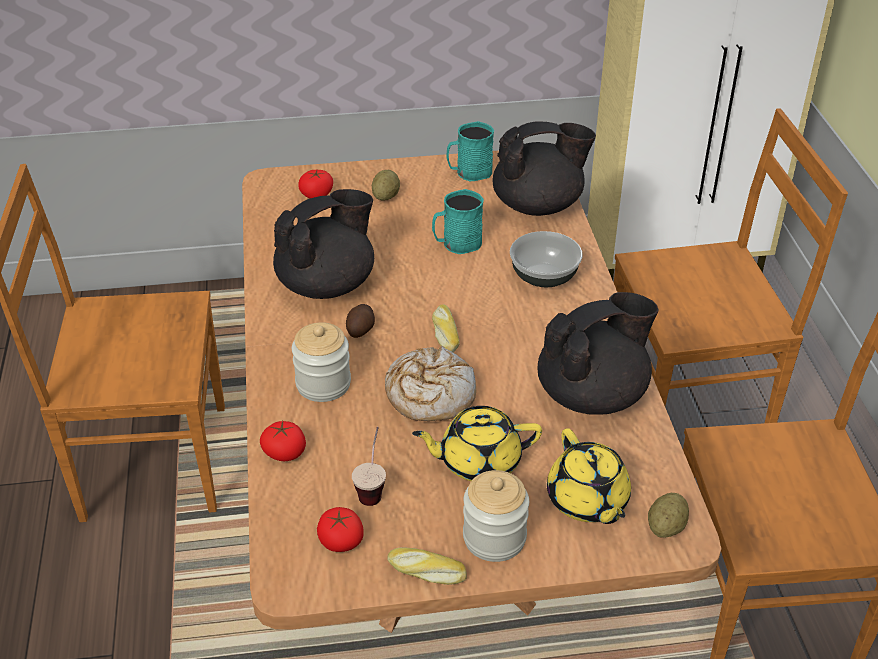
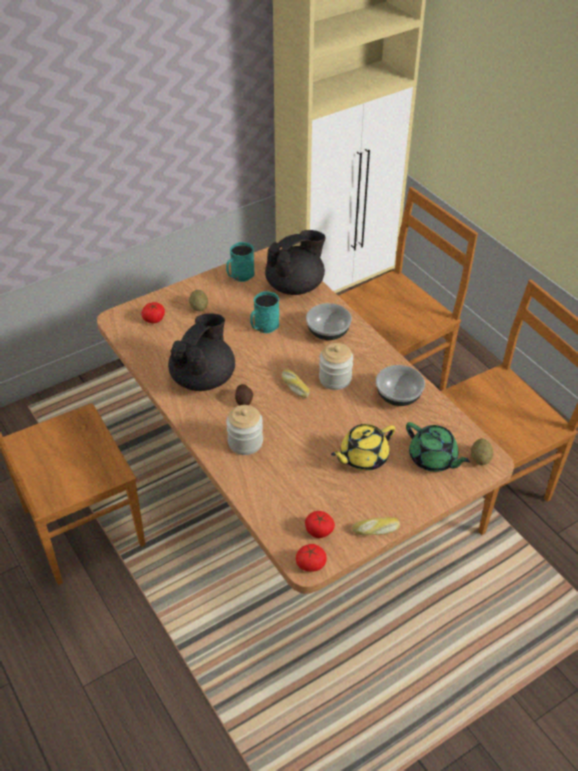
camera: 25 degrees left, 5 degrees up
tomato [260,421,306,461] -> tomato moved to [296,544,327,572]
cup [352,427,386,506] -> none
bread [385,346,476,421] -> none
jar [463,470,529,562] -> jar moved to [319,343,353,390]
black teapot [538,292,659,415] -> bowl [376,365,425,406]
yellow teapot [547,428,631,524] -> green teapot [406,422,470,472]

